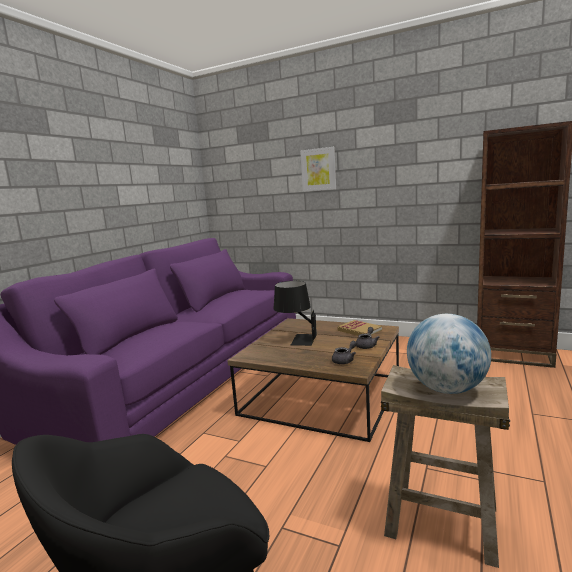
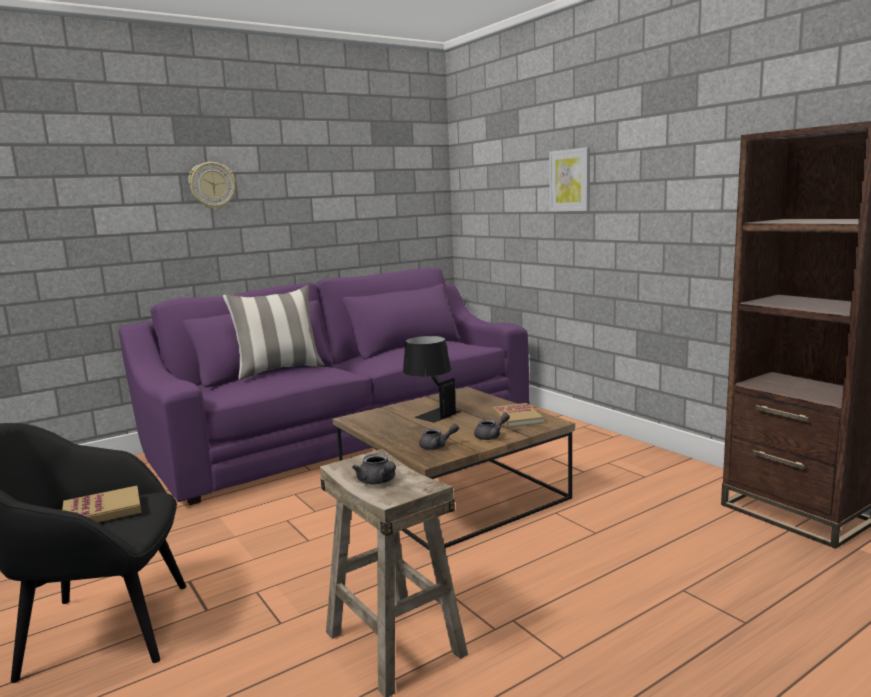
camera: 30 degrees right, 0 degrees up
globe [407,314,491,394] -> grey teapot [352,454,396,485]
none -> book [62,486,141,522]
none -> wall clock [188,162,236,210]
none -> pillow [223,285,325,380]

